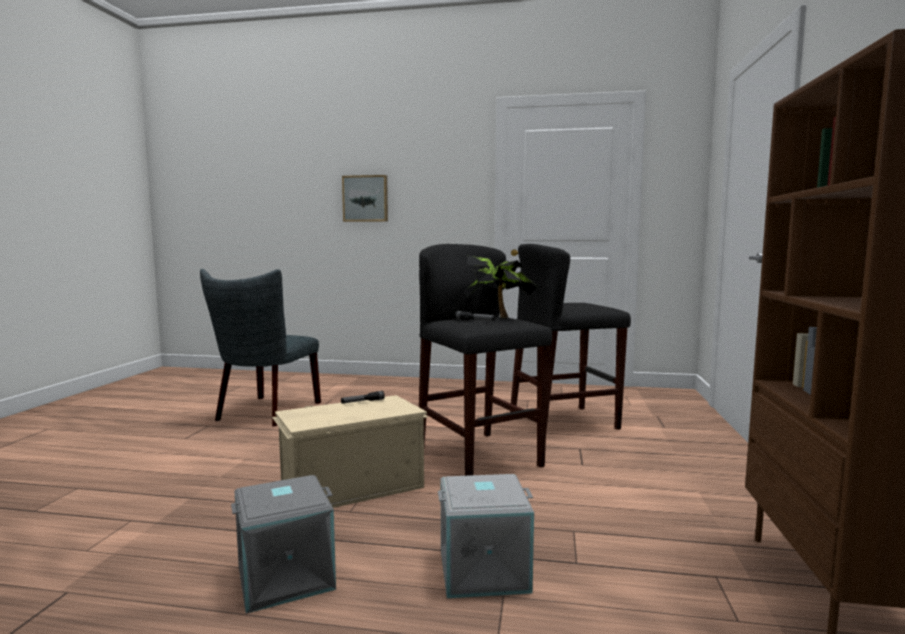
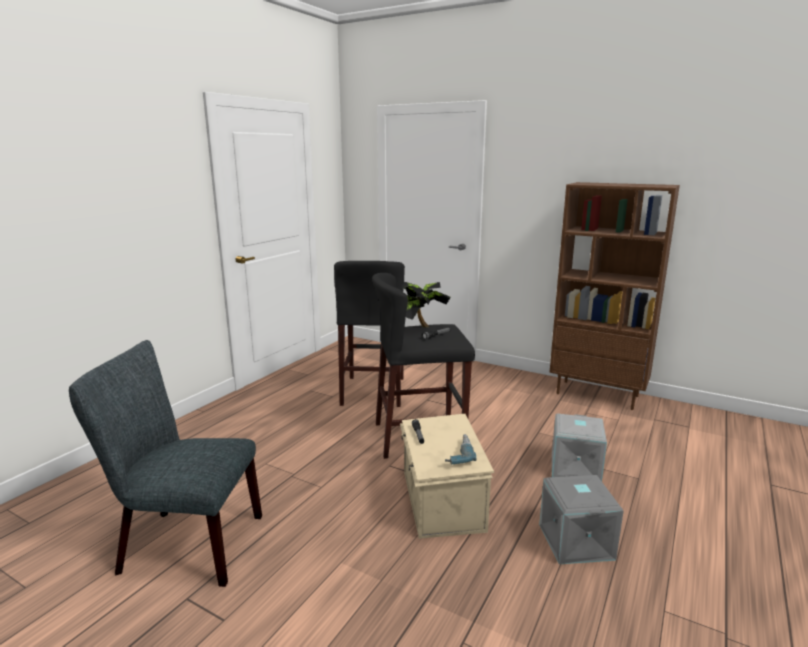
camera: 70 degrees left, 10 degrees up
grey chair [200,269,321,427] -> grey chair turned 150 degrees clockwise [69,340,262,587]
picture [342,175,388,222] -> none
none -> power drill [445,434,476,465]

